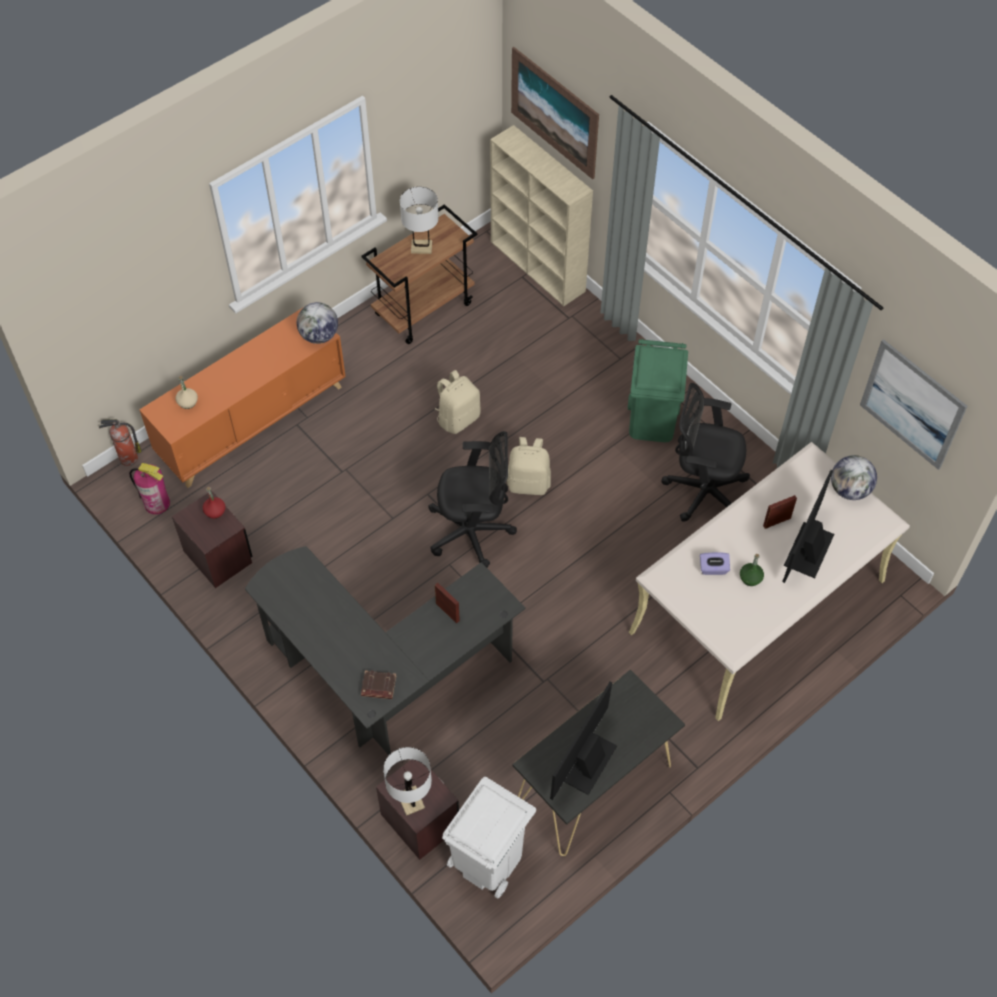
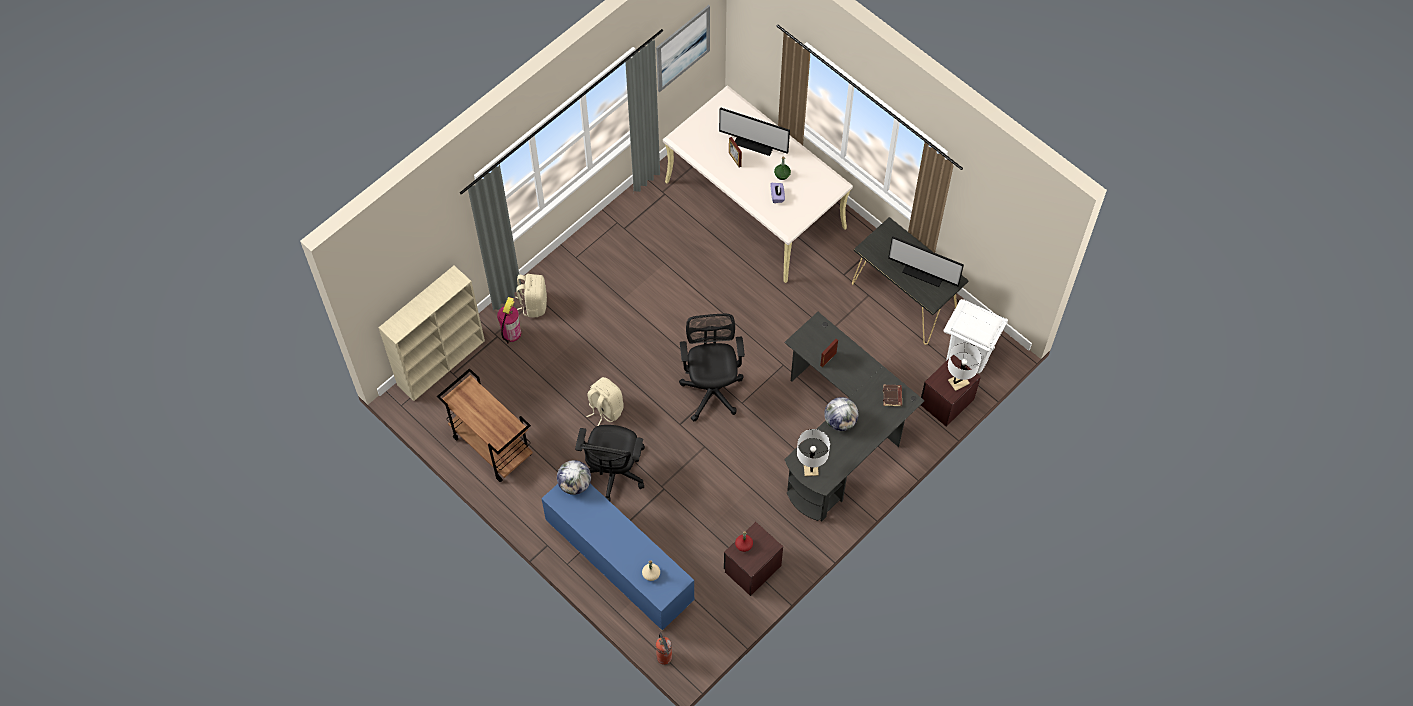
camera: 95 degrees left, 5 degrees up
fire extinguisher [129,463,170,514] -> fire extinguisher moved to [497,297,521,344]
orange cabinet [139,308,346,488] -> blue cabinet [541,484,695,631]
white table lamp [400,187,439,254] -> white table lamp moved to [797,429,830,477]
beige backpack [507,437,551,495] -> beige backpack moved to [515,274,547,318]
picture [511,47,599,179] -> none
green trash can [628,339,688,442] -> none
black office chair [661,383,750,522] -> black office chair moved to [575,425,645,501]
globe [831,455,877,500] -> globe moved to [824,397,858,431]

